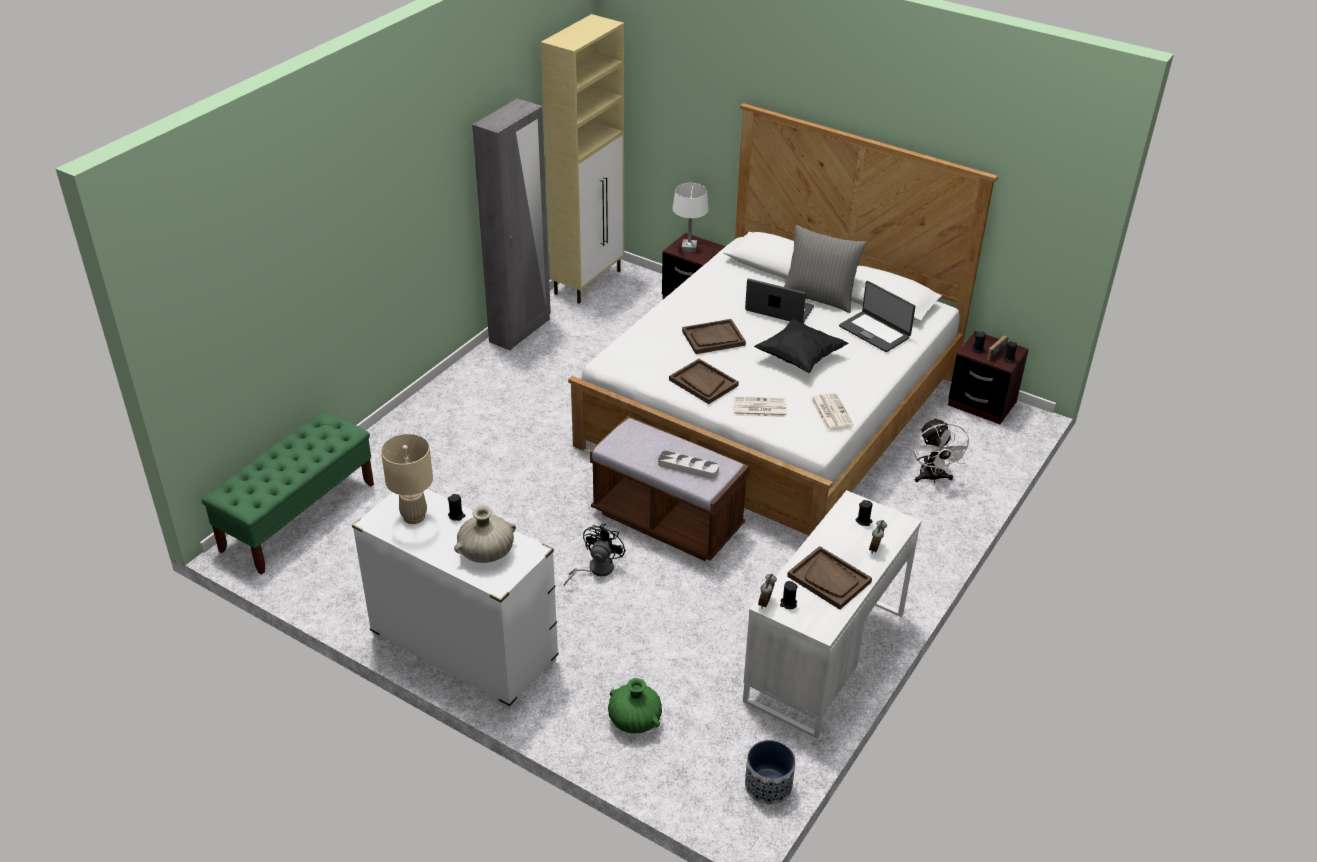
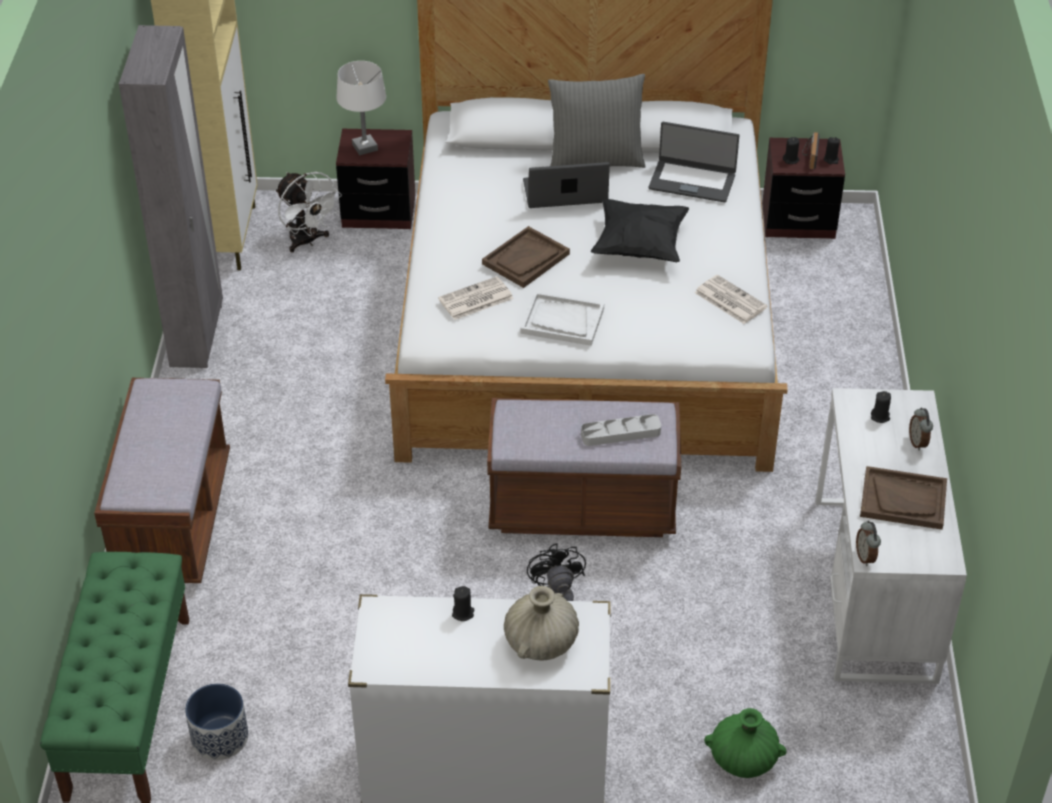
camera: 30 degrees left, 5 degrees up
beige table lamp [381,434,433,524] -> none
brown tray [669,359,739,404] -> white tray [520,292,604,346]
newspaper [733,397,786,417] -> newspaper moved to [438,276,514,320]
planter [745,740,795,805] -> planter moved to [185,684,249,760]
black candle [780,581,798,609] -> none
white fan [913,418,972,483] -> white fan moved to [276,172,342,253]
none -> brown bench [94,378,230,583]

